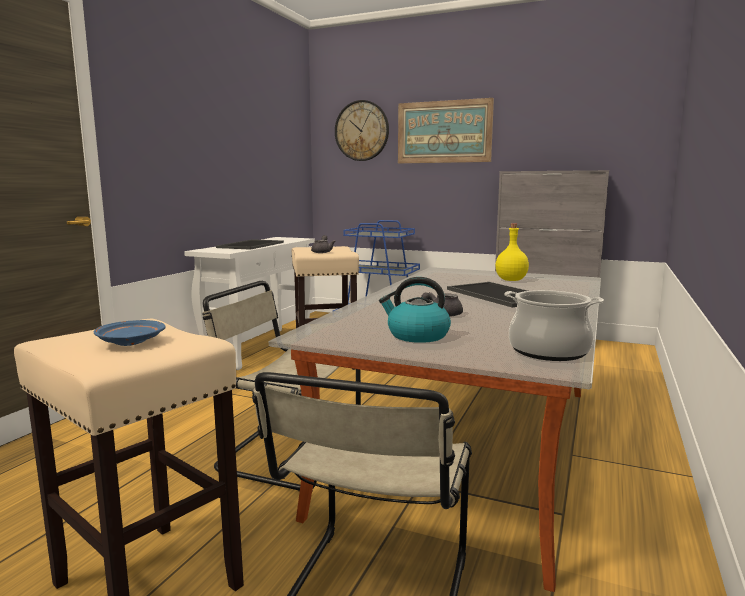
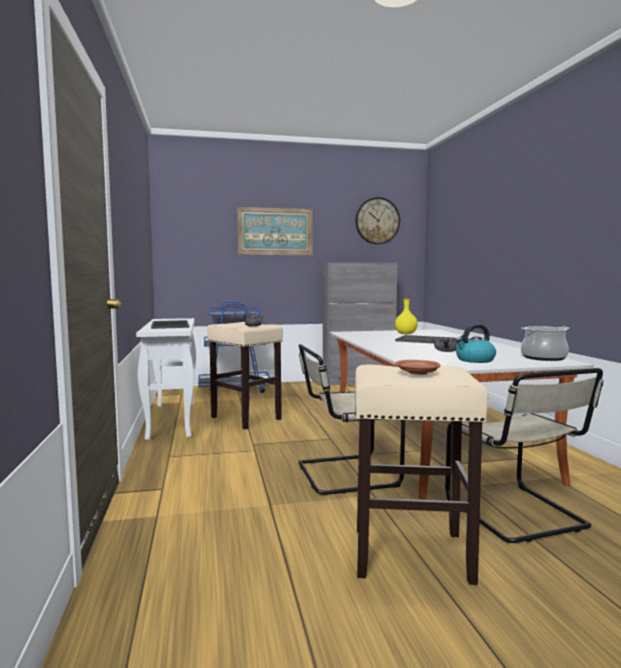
camera: 35 degrees left, 5 degrees down
blue plate [94,320,166,346] -> brown plate [395,360,441,375]
wall clock [335,100,389,161] -> wall clock moved to [356,197,400,244]

